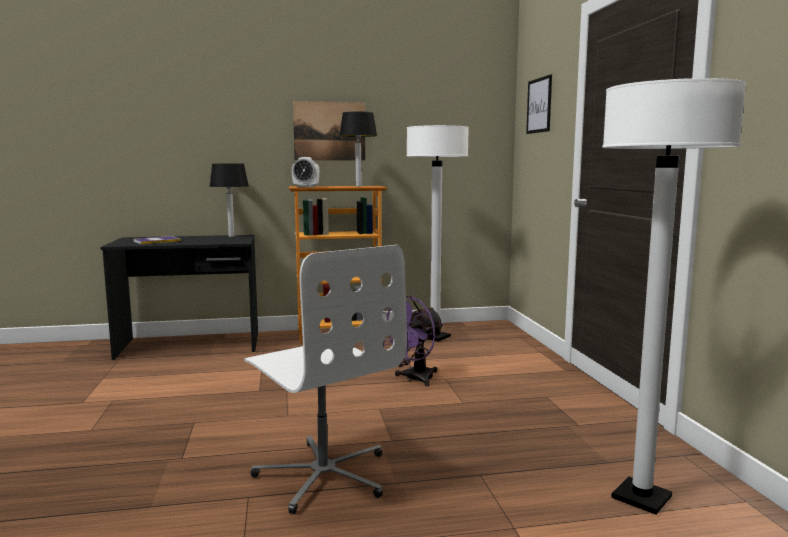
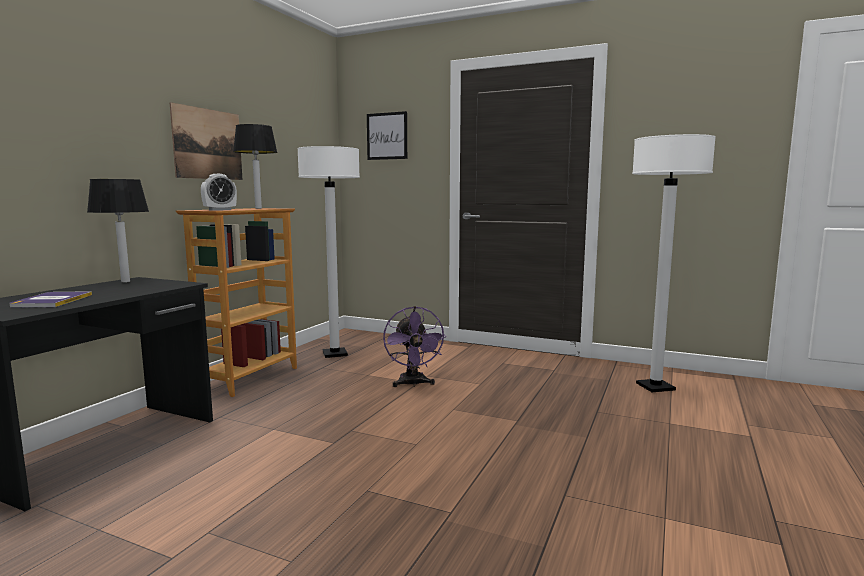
camera: 55 degrees left, 0 degrees up
white office chair [244,245,407,514] -> none

